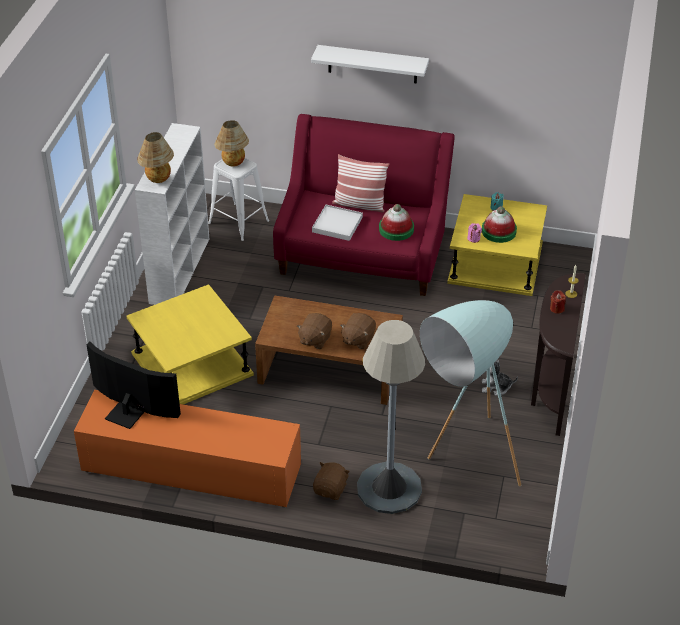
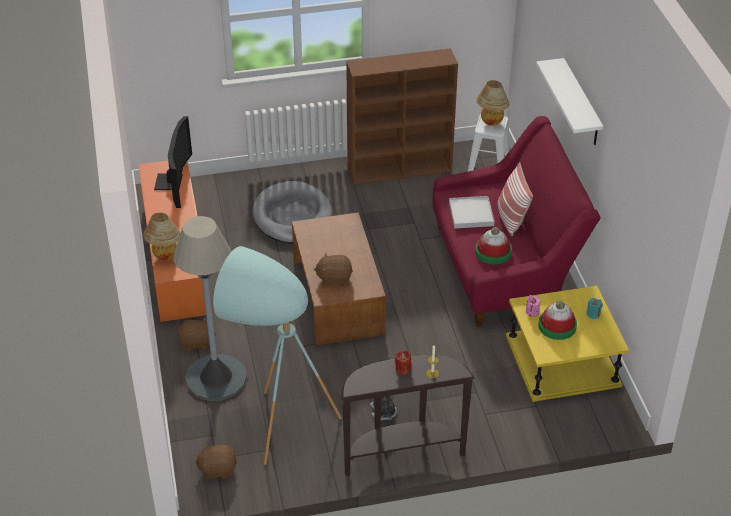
camera: 65 degrees right, 0 degrees up
yellow side table [126,284,254,405] -> grey dog bed [253,181,333,244]
white bookcase [135,123,209,305] -> brown bookcase [346,48,458,185]
table lamp [137,132,174,183] -> table lamp moved to [143,213,180,260]
brown plush toy [297,313,332,349] -> brown plush toy moved to [195,442,237,479]

